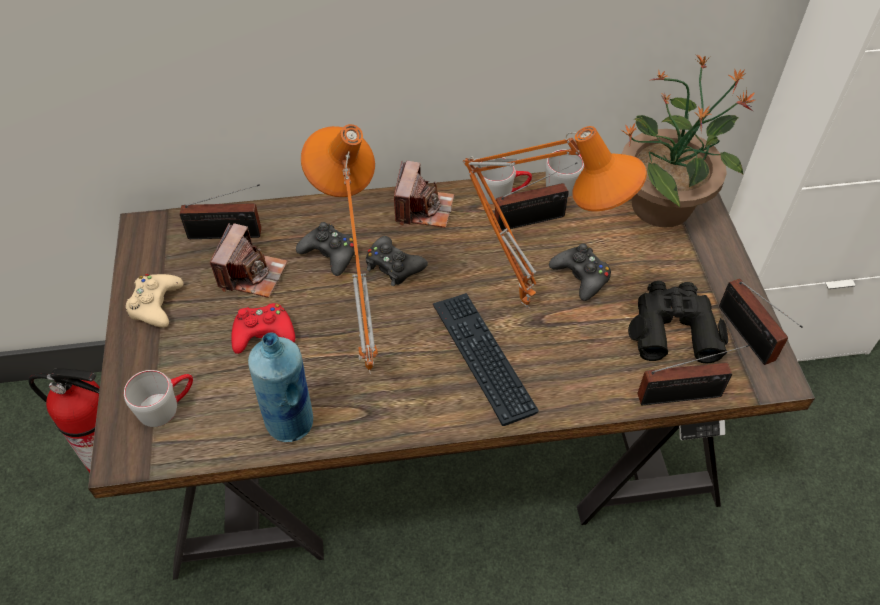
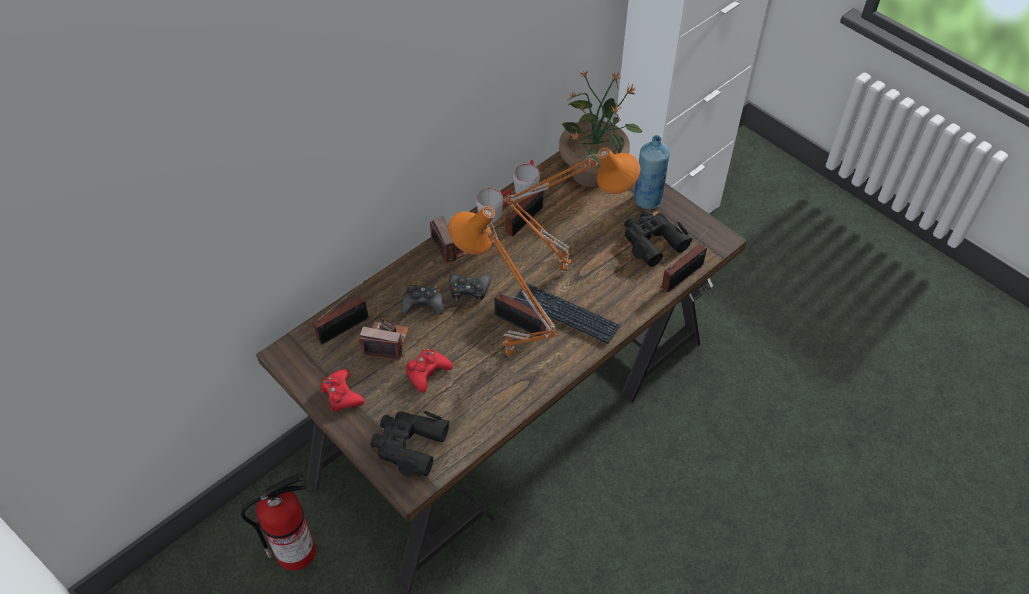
camera: 35 degrees left, 0 degrees up
grey mug [124,370,193,427] -> black binoculars [370,411,449,477]
beige game controller [126,274,183,328] -> red game controller [321,369,365,411]
camera [210,223,288,298] -> camera turned 60 degrees counterclockwise [359,318,409,360]
blue bottle [248,332,313,442] -> blue bottle moved to [634,135,670,209]
black game controller [549,243,611,301] -> none
radio [719,279,803,365] -> radio moved to [494,292,552,336]

